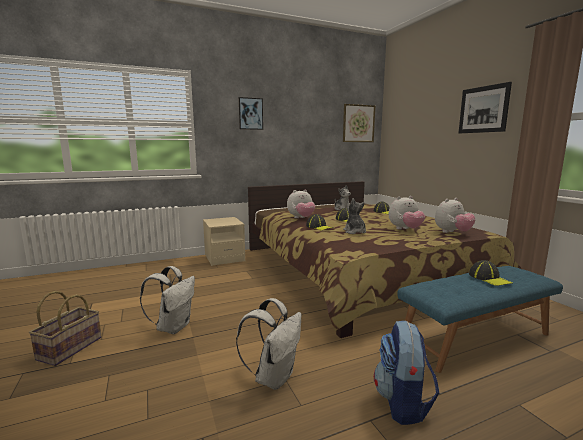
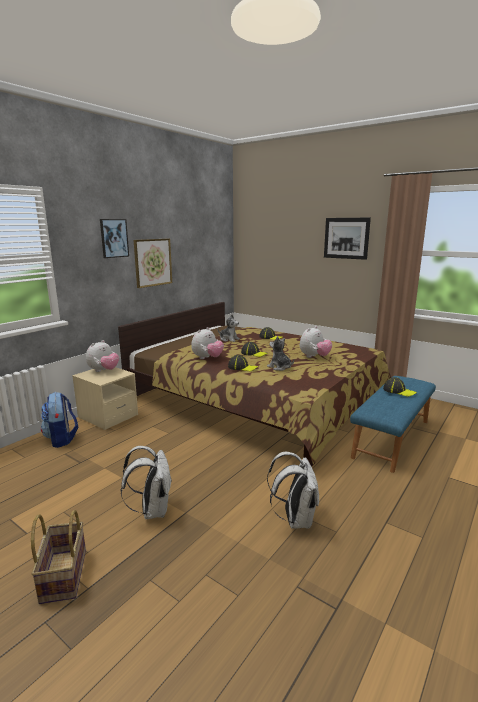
camera: 30 degrees left, 5 degrees up
picture [343,104,375,142] -> picture moved to [134,239,172,288]
backpack [374,320,439,425] -> backpack moved to [41,392,78,448]
plush toy [435,198,476,233] -> plush toy moved to [86,340,119,372]

